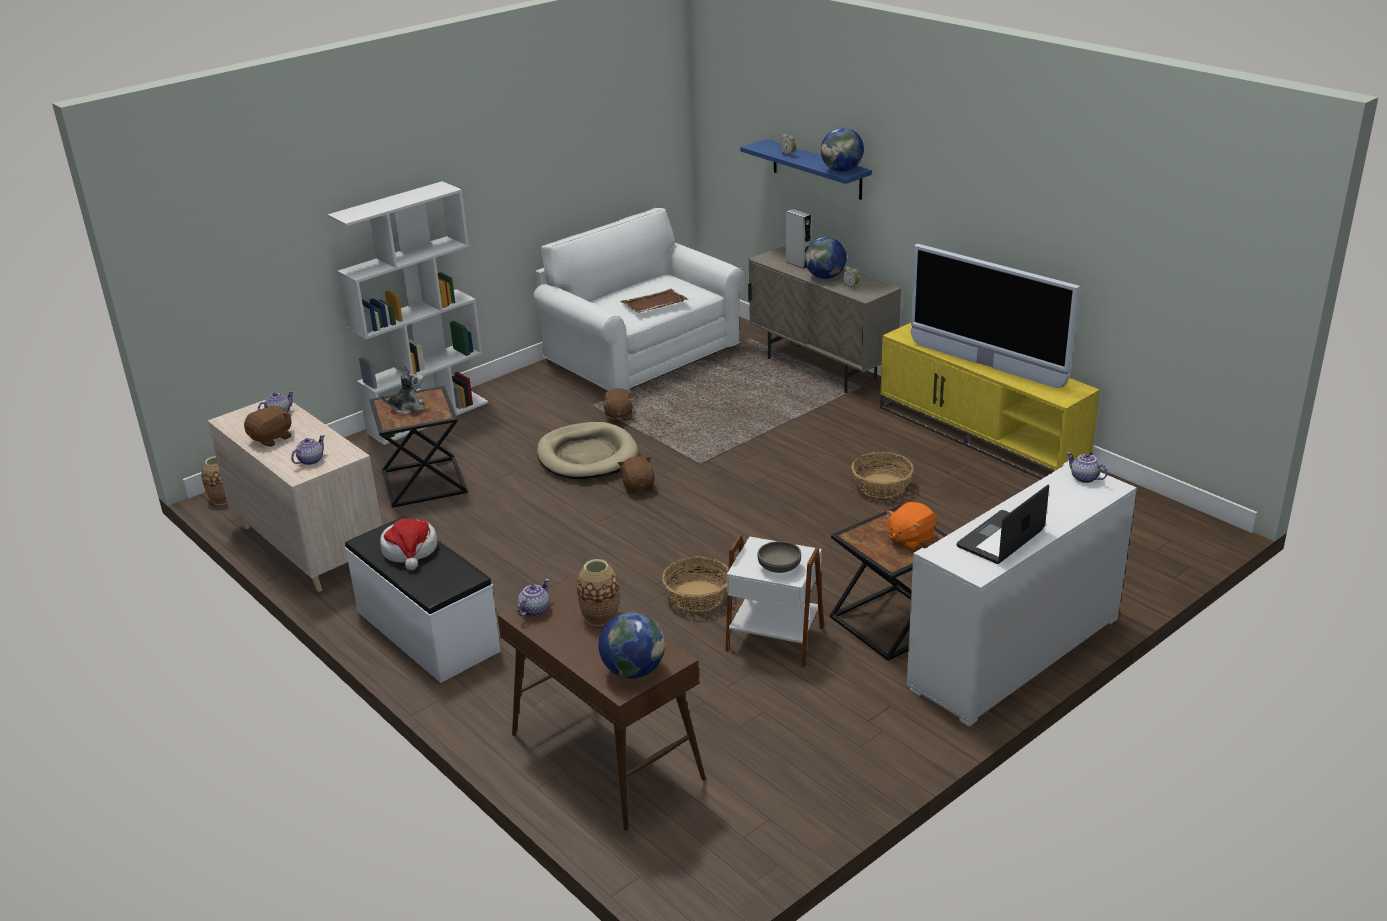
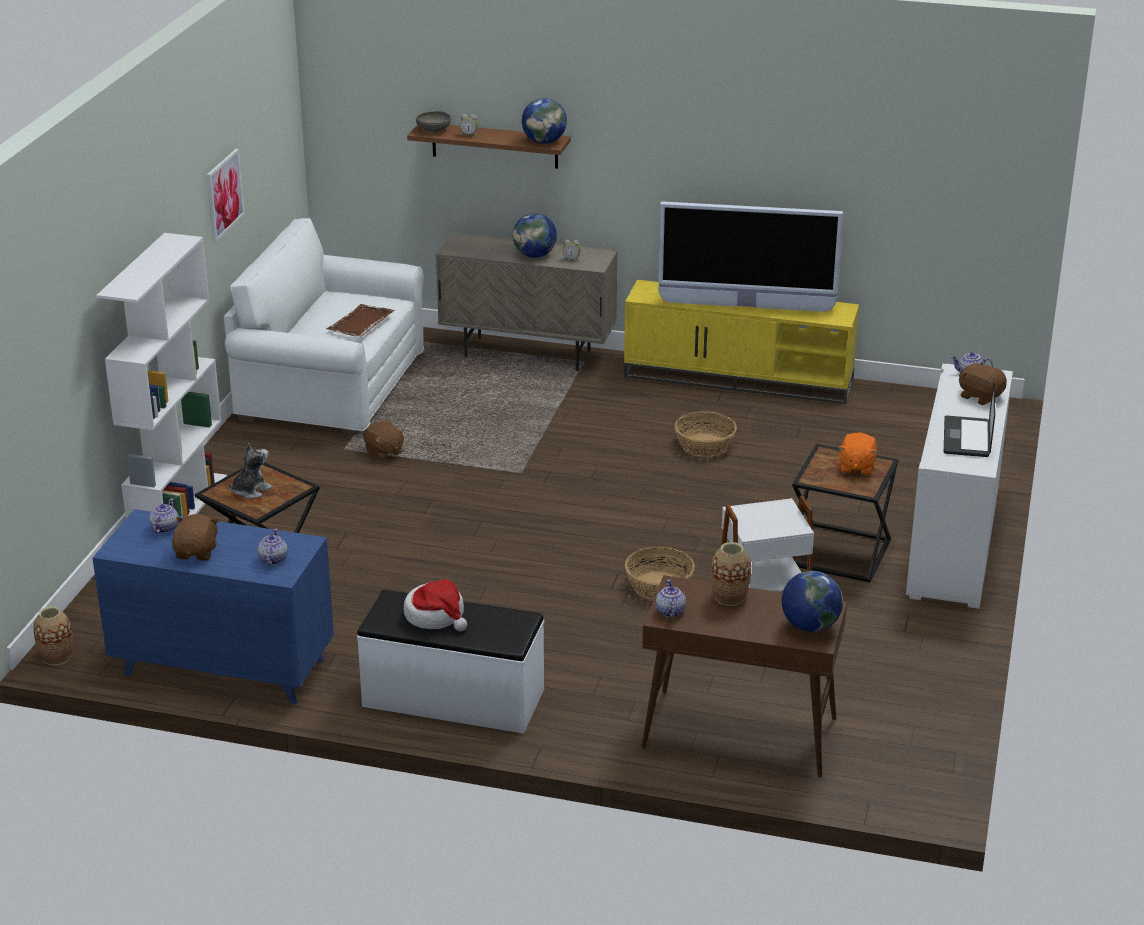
camera: 35 degrees left, 0 degrees up
beige dresser [208,400,382,592] -> blue dresser [92,509,334,704]
beige dog bed [537,422,638,479] -> none
brown plush toy [618,456,655,494] -> brown plush toy moved to [959,362,1007,405]
blue shelf [740,139,872,200] -> brown shelf [407,125,571,169]
grey bowl [757,541,801,573] -> grey bowl moved to [416,111,451,133]
grey speaker [786,209,811,269] -> none
none -> picture [207,149,245,242]

